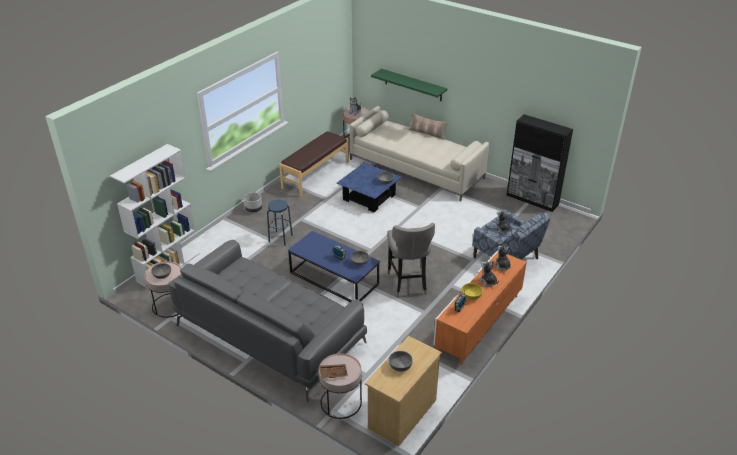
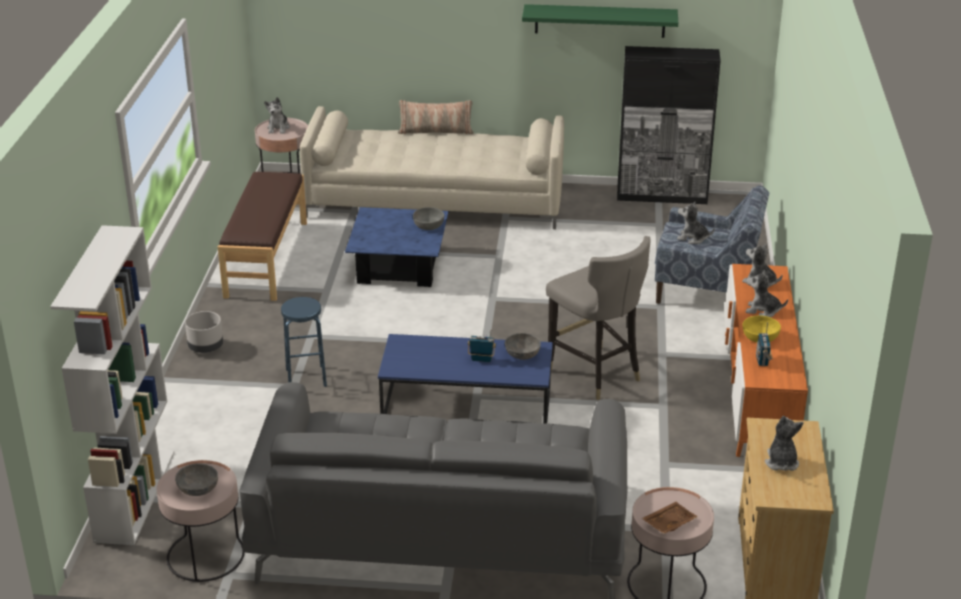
camera: 30 degrees left, 5 degrees down
green shelf [371,69,447,101] -> green shelf moved to [522,4,678,38]
grey bowl [389,351,413,372] -> plush toy [765,416,804,471]

